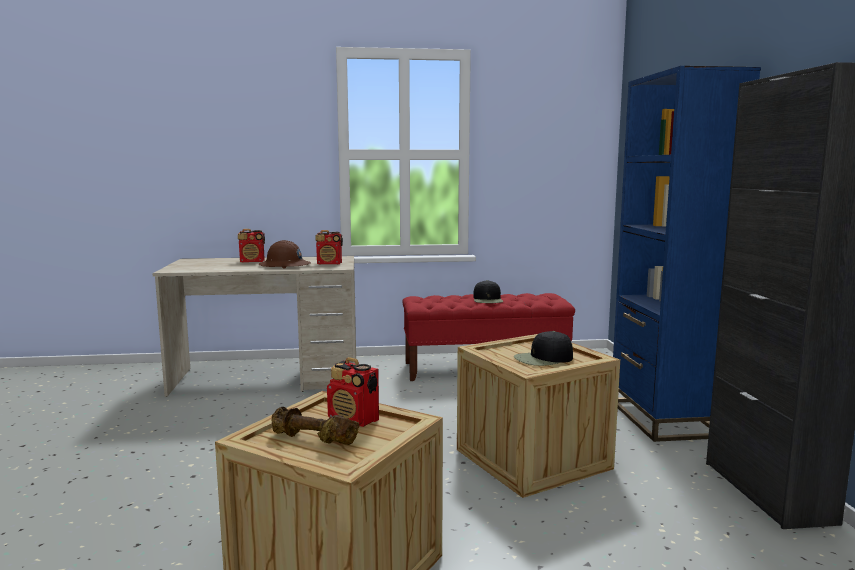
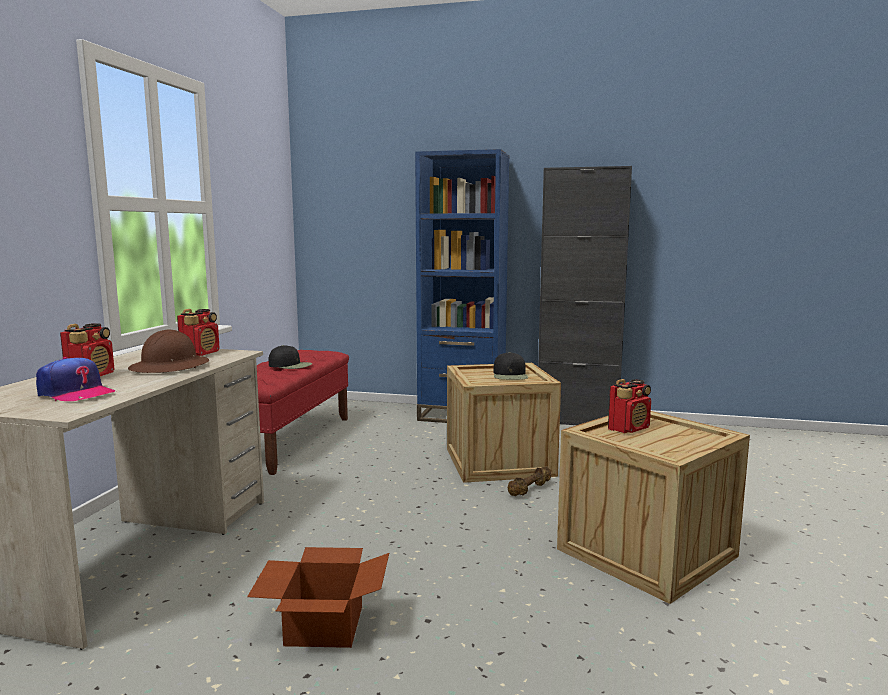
camera: 70 degrees left, 0 degrees up
brown dumbbell [271,407,359,445] -> brown dumbbell moved to [508,466,551,496]
none -> cap [36,357,115,401]
none -> cardboard box [247,547,389,648]

